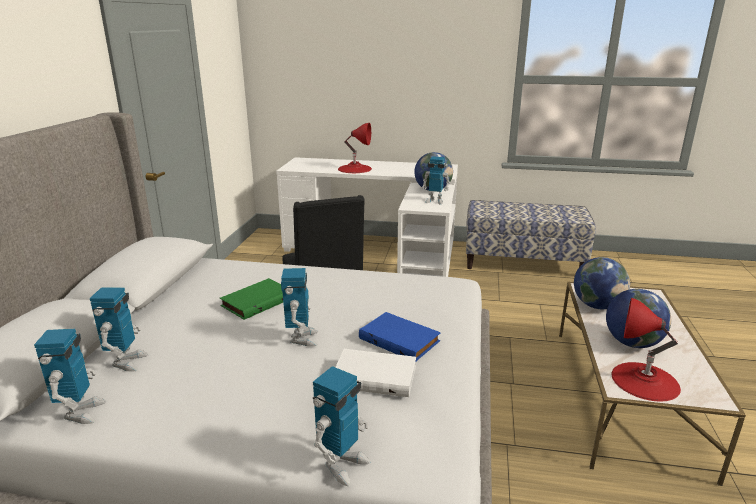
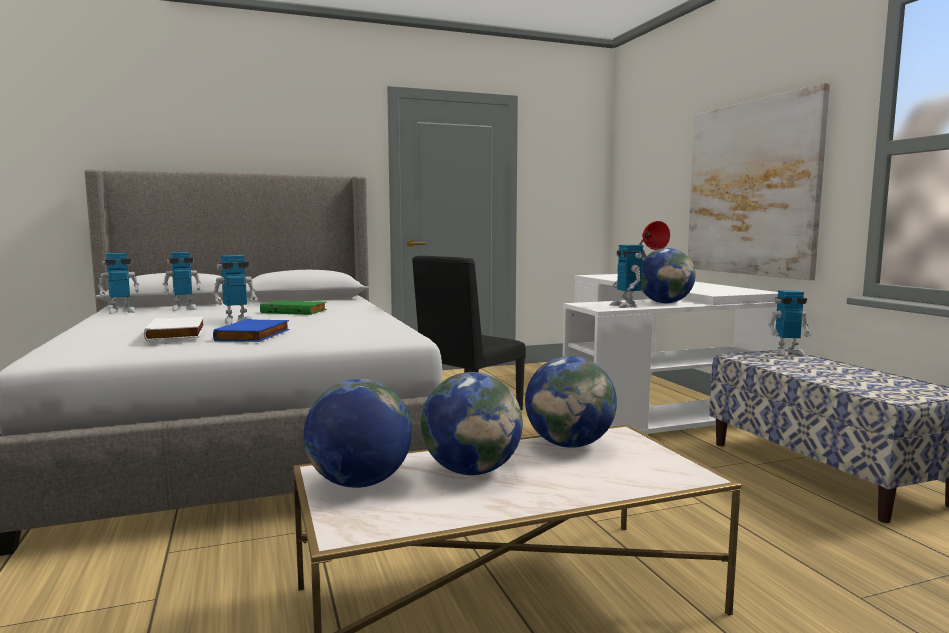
camera: 60 degrees right, 15 degrees down
toy robot [313,366,370,486] -> toy robot moved to [768,290,811,356]
red table lamp [611,298,681,401] -> globe [303,379,412,488]
none -> picture [688,83,830,280]

